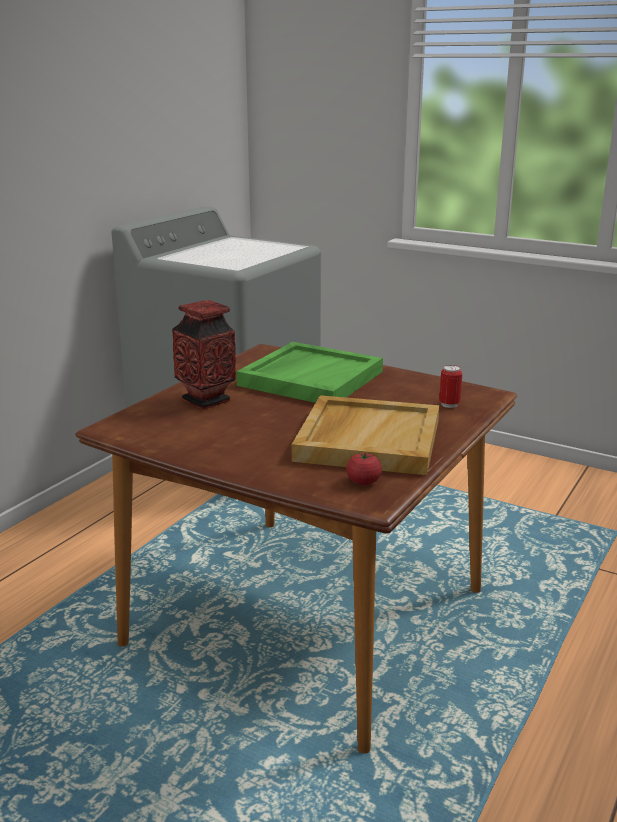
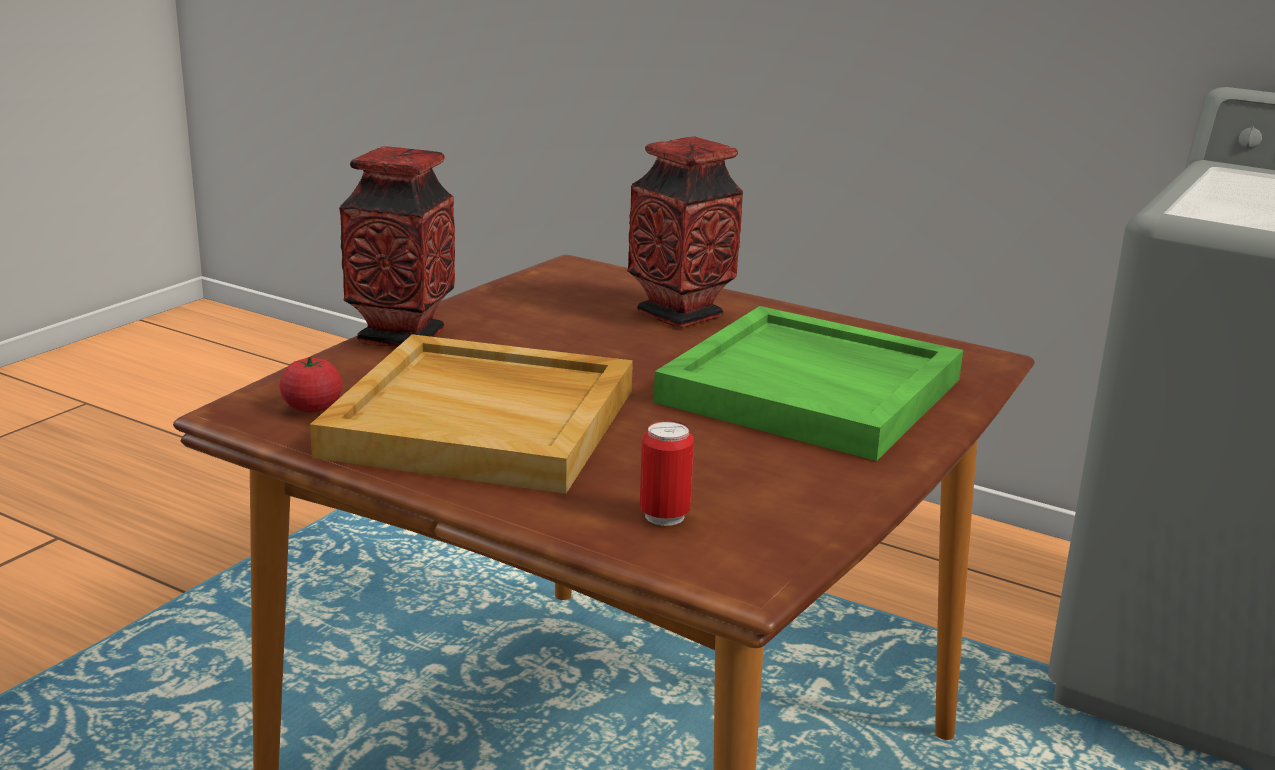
camera: 90 degrees right, 0 degrees up
none -> vase [339,146,455,347]

